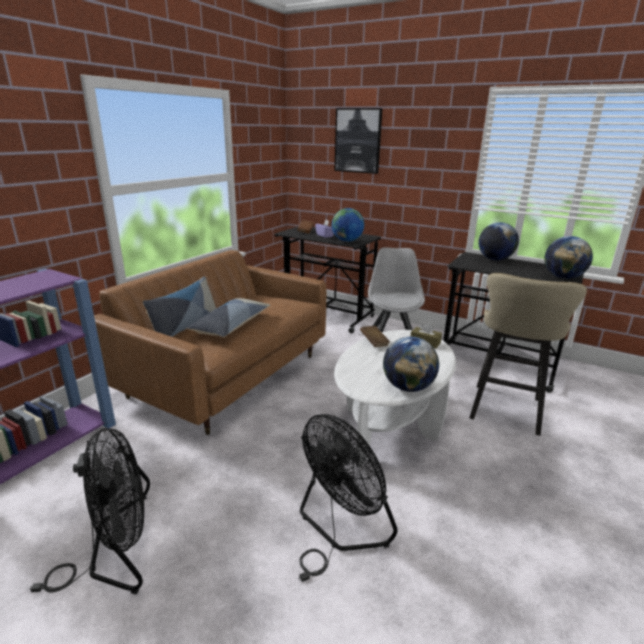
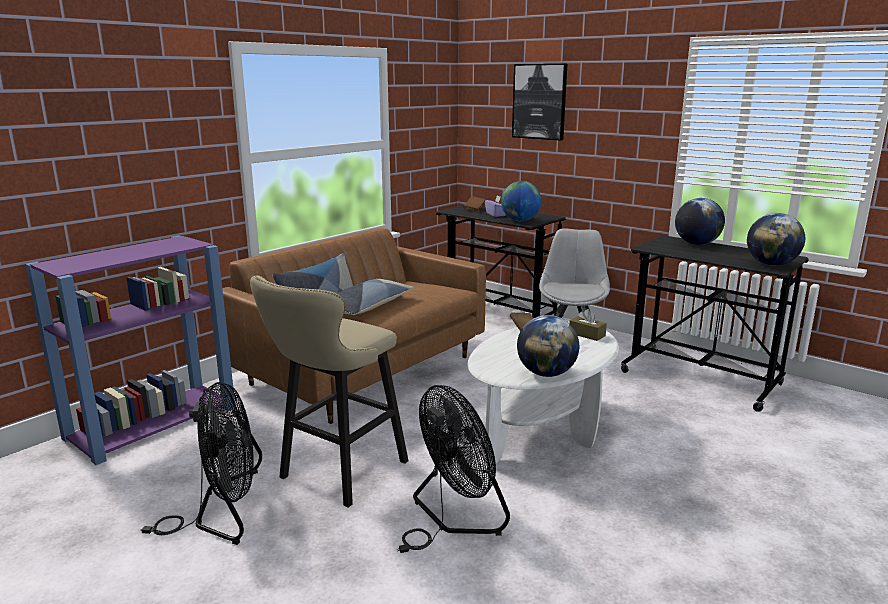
camera: 10 degrees right, 5 degrees down
beige stool [470,273,587,436] -> beige stool moved to [250,275,408,508]

